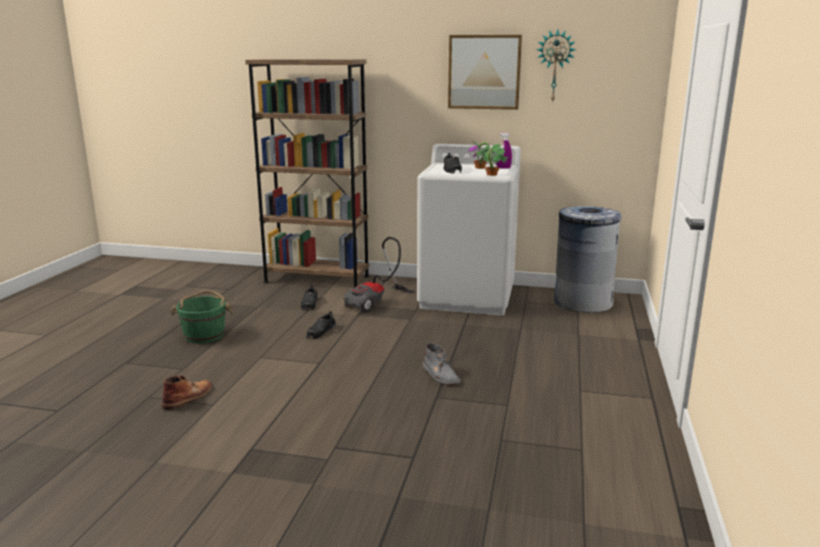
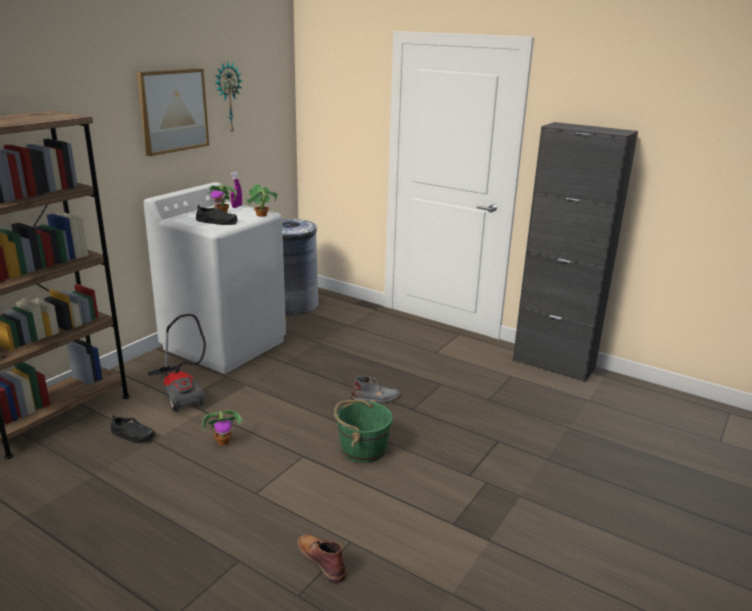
camera: 70 degrees left, 5 degrees up
green bucket [170,290,234,343] -> green bucket moved to [334,400,393,463]
black shoe [306,311,336,339] -> potted plant [201,410,243,445]
none -> black cabinet [513,122,638,383]

